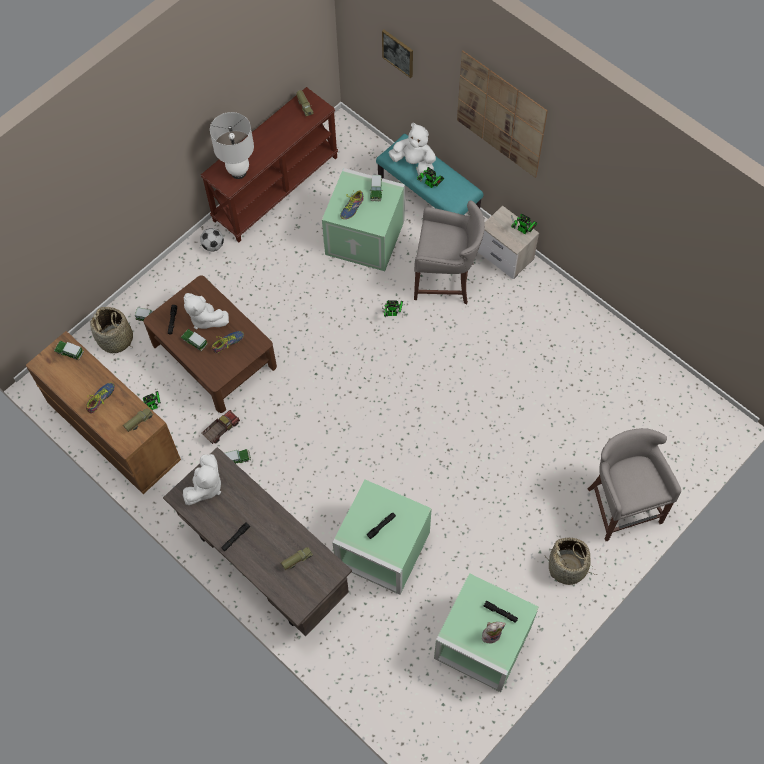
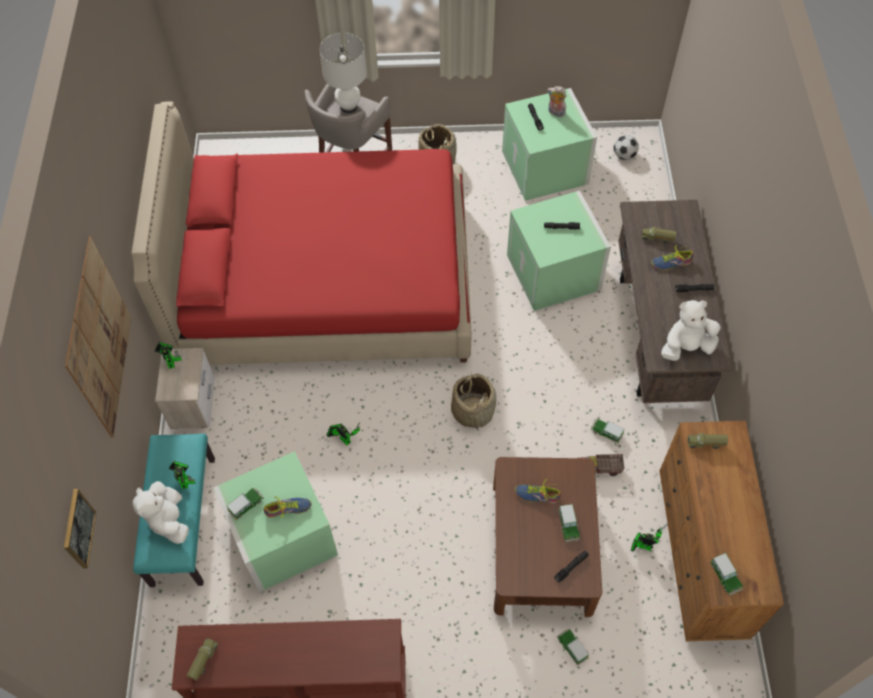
camera: 135 degrees left, 5 degrees down
shoe [86,383,115,413] -> shoe moved to [651,245,694,270]
basket [90,307,133,353] -> basket moved to [451,371,496,430]
white plush toy [184,293,229,329] -> none
football [200,228,224,252] -> football moved to [614,135,639,160]
white table lamp [210,112,254,179] -> white table lamp moved to [320,33,367,113]
grey stool [414,200,485,304] -> none
none -> red bed [131,102,472,365]

